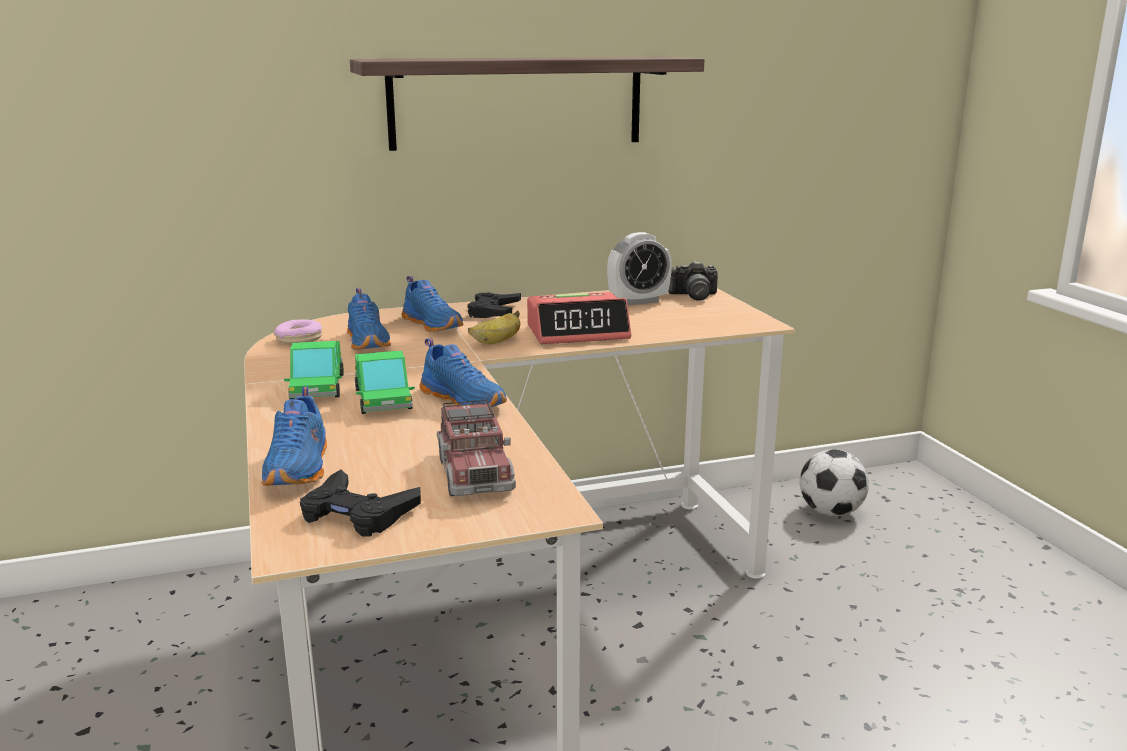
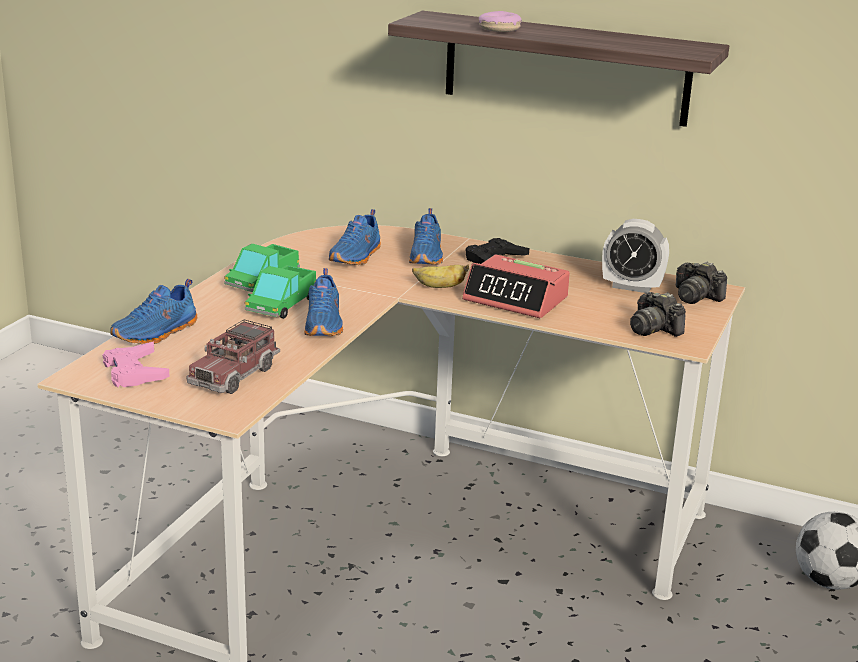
camera: 40 degrees right, 5 degrees up
donut [274,320,322,345] -> donut moved to [478,11,522,32]
black game controller [300,470,421,537] -> pink game controller [103,341,170,387]
none -> camera [630,292,686,337]

